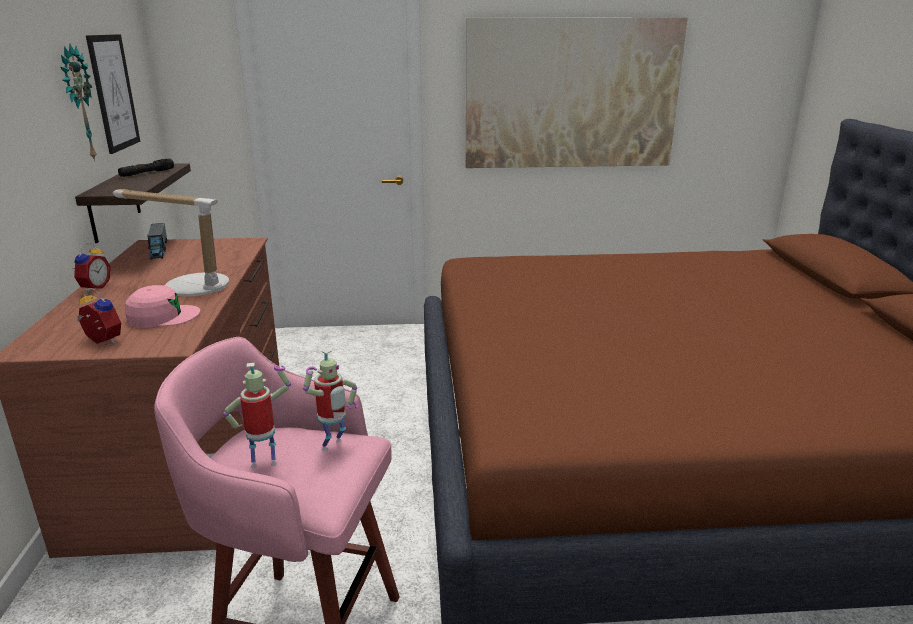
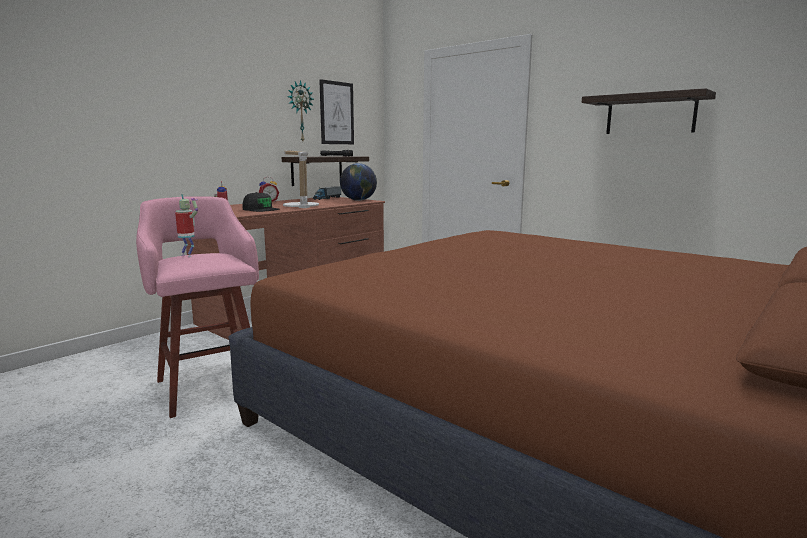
camera: 45 degrees right, 10 degrees down
pink cap [125,285,200,328] -> black cap [243,192,280,212]
toy robot [303,349,357,451] -> none
picture [466,17,688,168] -> shelf [582,88,716,134]
none -> globe [340,163,377,201]

